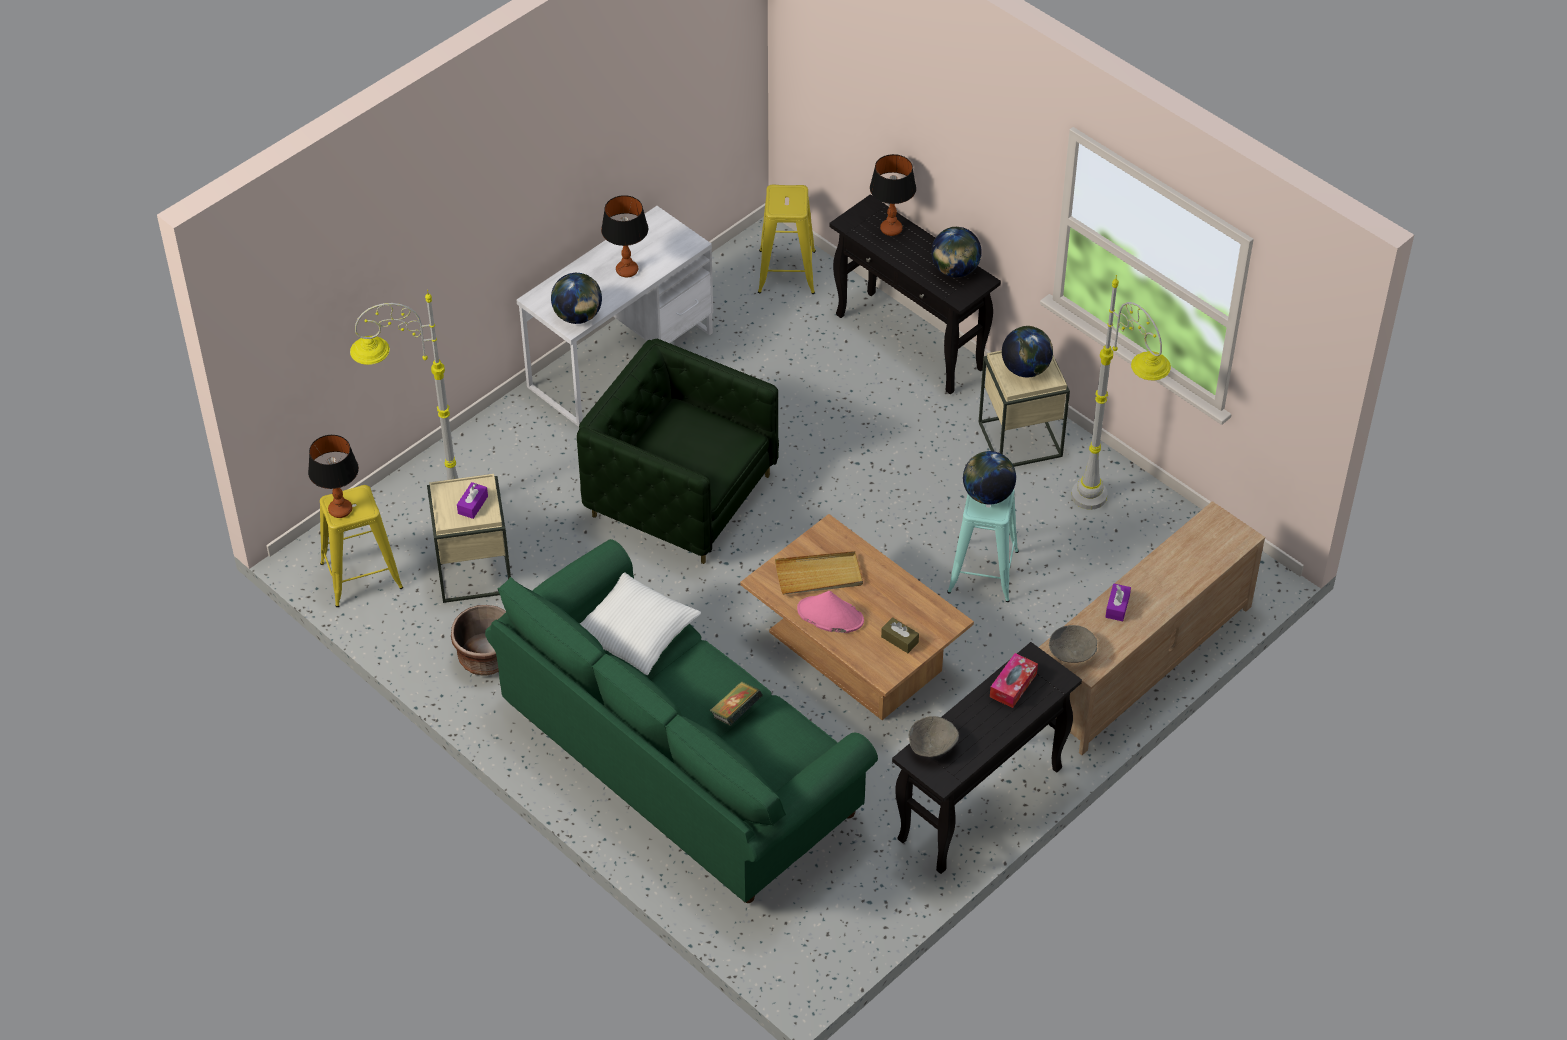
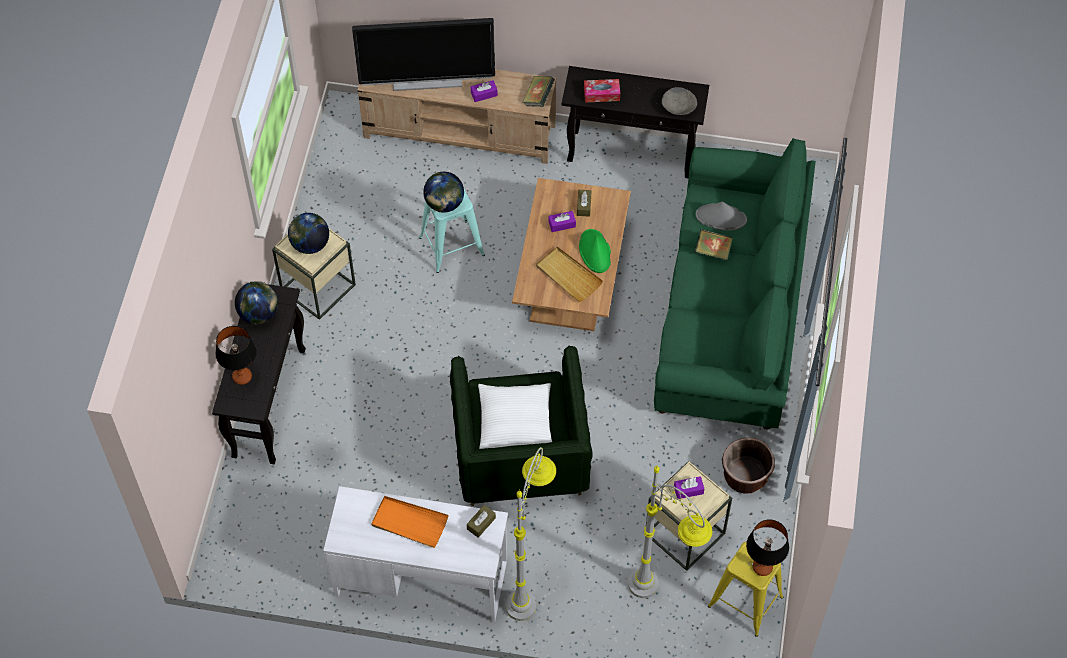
camera: 125 degrees left, 10 degrees up
globe [551,273,602,324] -> brown tissue box [467,505,496,538]
white pillow [580,572,701,675] -> white pillow moved to [478,383,552,449]
table lamp [601,195,648,277] -> orange tray [371,496,448,548]
yellow stool [758,185,816,294] -> none
pink hat [797,591,864,633] -> green hat [579,229,611,273]
grey bowl [1049,625,1097,663] -> book [523,76,555,107]
grey floor lamp [1071,275,1171,510] -> grey floor lamp moved to [506,447,556,621]
none -> television [352,18,495,91]
none -> purple tissue box [549,211,576,232]
none -> grey hat [696,202,747,231]

